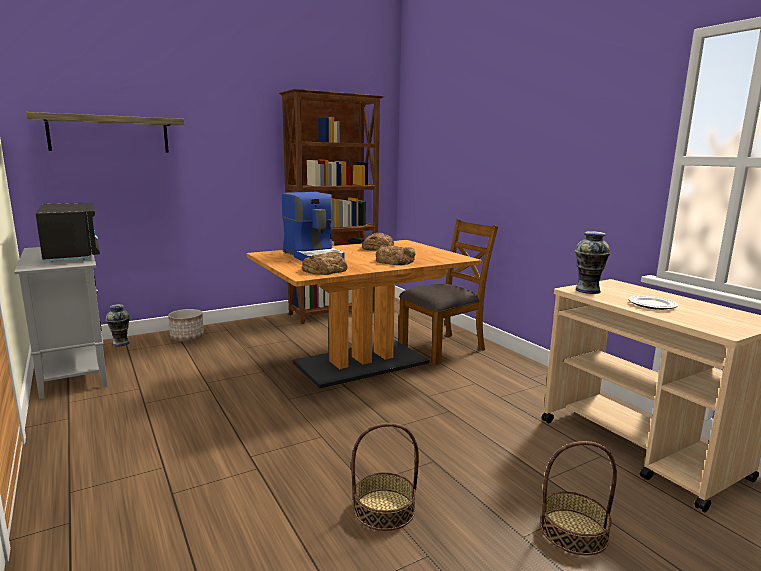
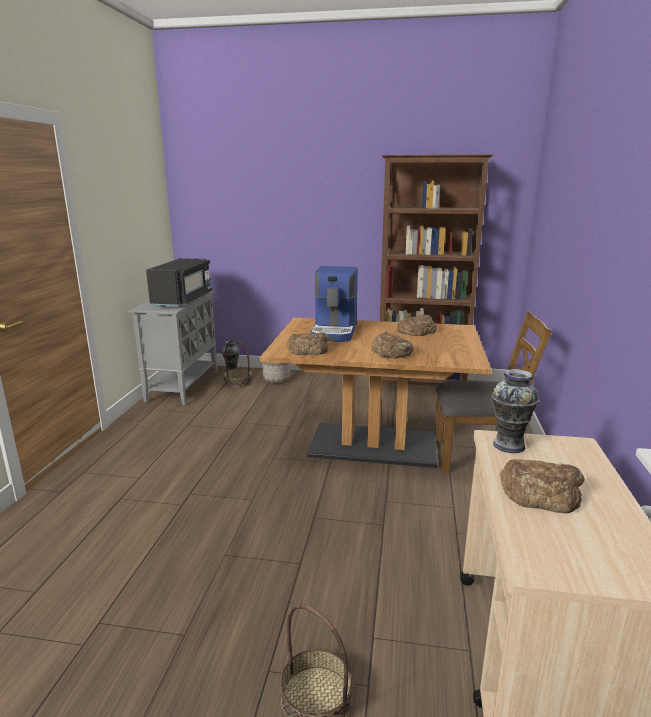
camera: 40 degrees right, 5 degrees up
shelf [26,112,184,153] -> none
basket [351,423,419,531] -> basket moved to [223,340,253,388]
plate [628,296,678,310] -> bread [499,459,585,513]

